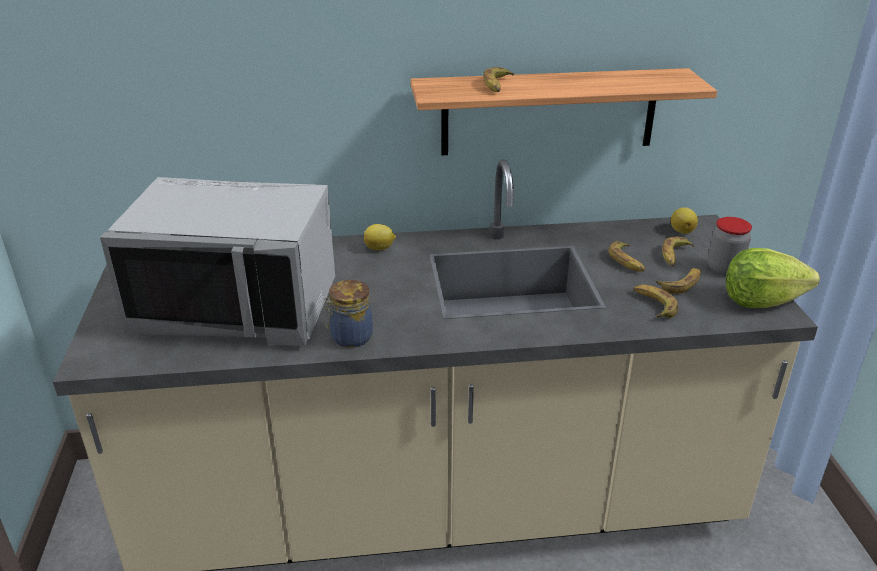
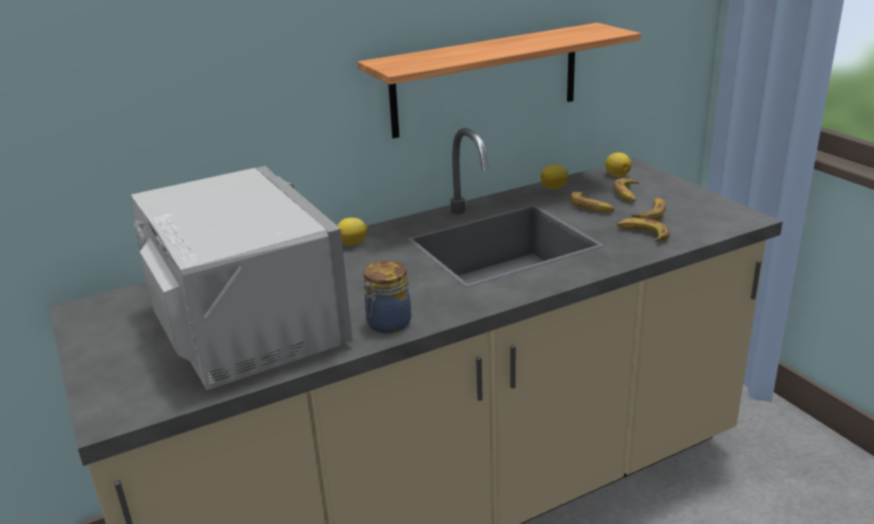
camera: 20 degrees left, 5 degrees down
grey microwave [100,177,335,346] -> grey microwave turned 105 degrees counterclockwise [131,166,353,390]
banana [483,67,515,92] -> none
jar [708,217,752,275] -> none
lettuce [726,248,820,308] -> none
none -> lemon [541,164,569,189]

